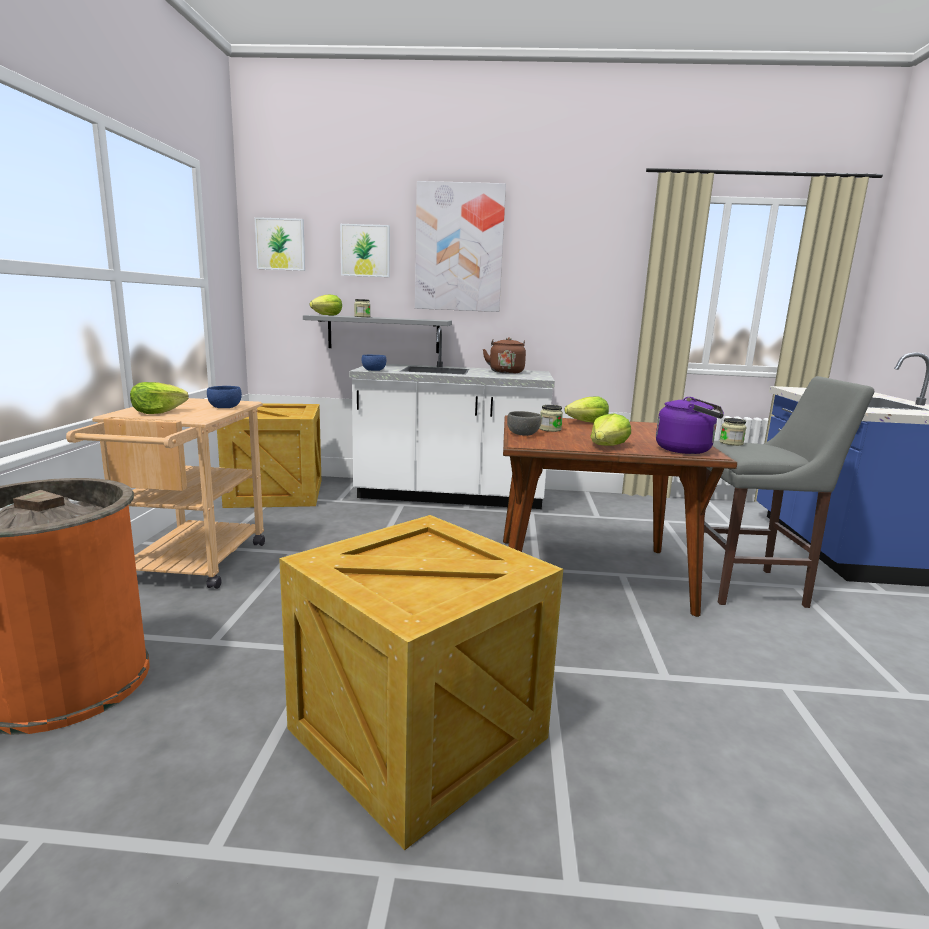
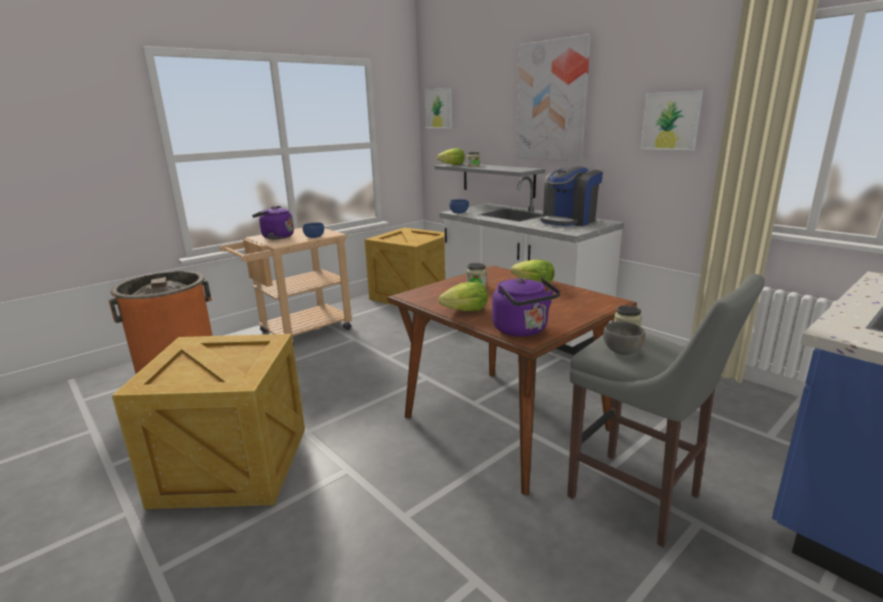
camera: 45 degrees right, 5 degrees up
lettuce [130,382,188,414] -> purple kettle [252,206,294,239]
picture [340,224,390,277] -> picture moved to [640,91,703,151]
brown kettle [483,337,526,374] -> coffee machine [541,166,603,226]
grey bowl [507,411,541,436] -> grey bowl moved to [603,322,645,355]

